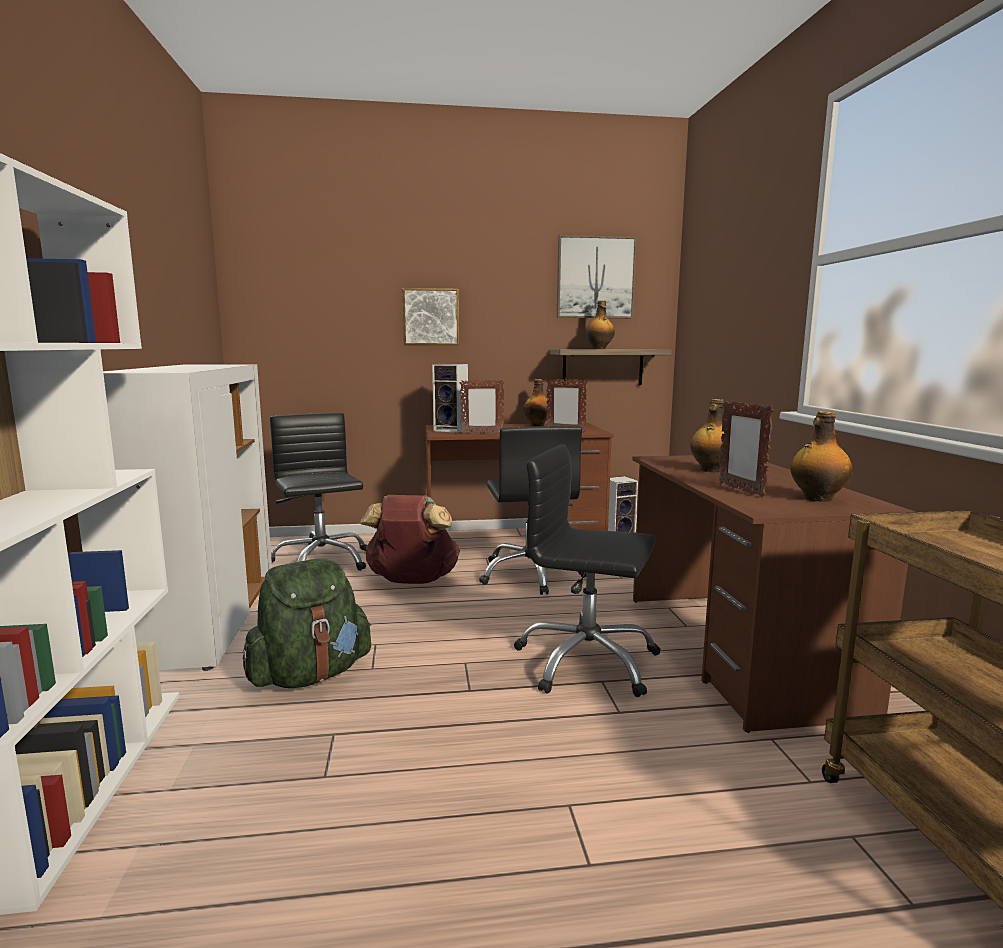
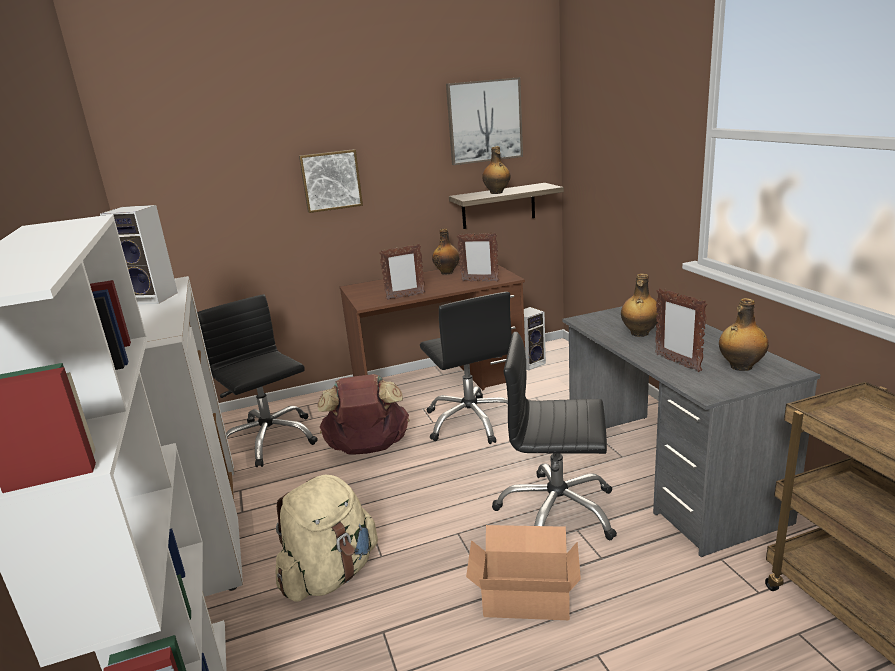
camera: 10 degrees left, 10 degrees up
green backpack [243,558,371,688] -> beige backpack [276,475,378,602]
speaker [432,364,468,433] -> speaker moved to [100,205,178,304]
brown desk [632,455,916,733] -> grey desk [563,306,820,557]
none -> cardboard box [466,525,581,620]

